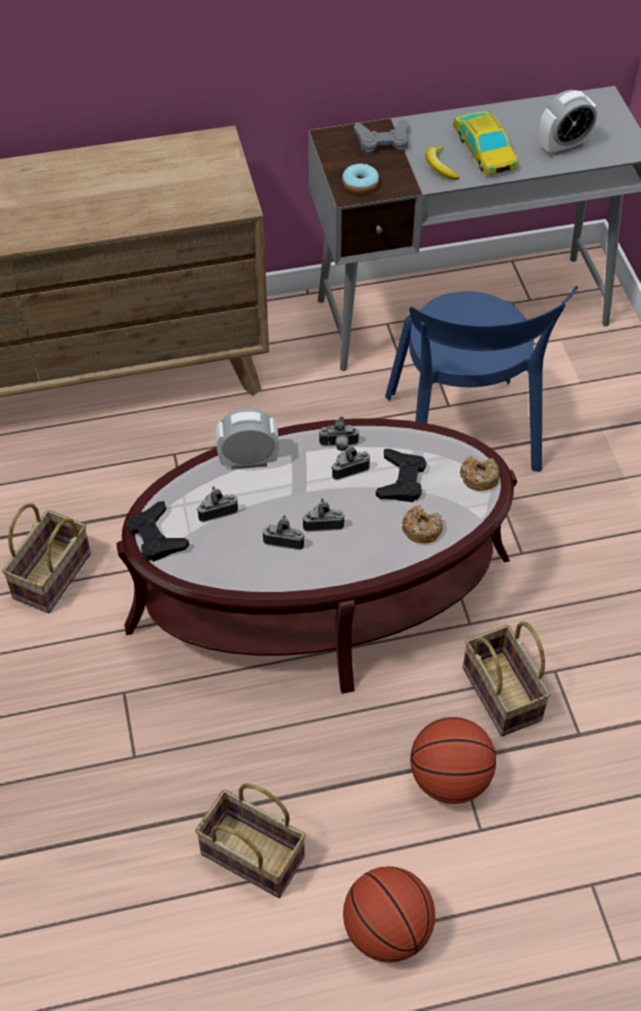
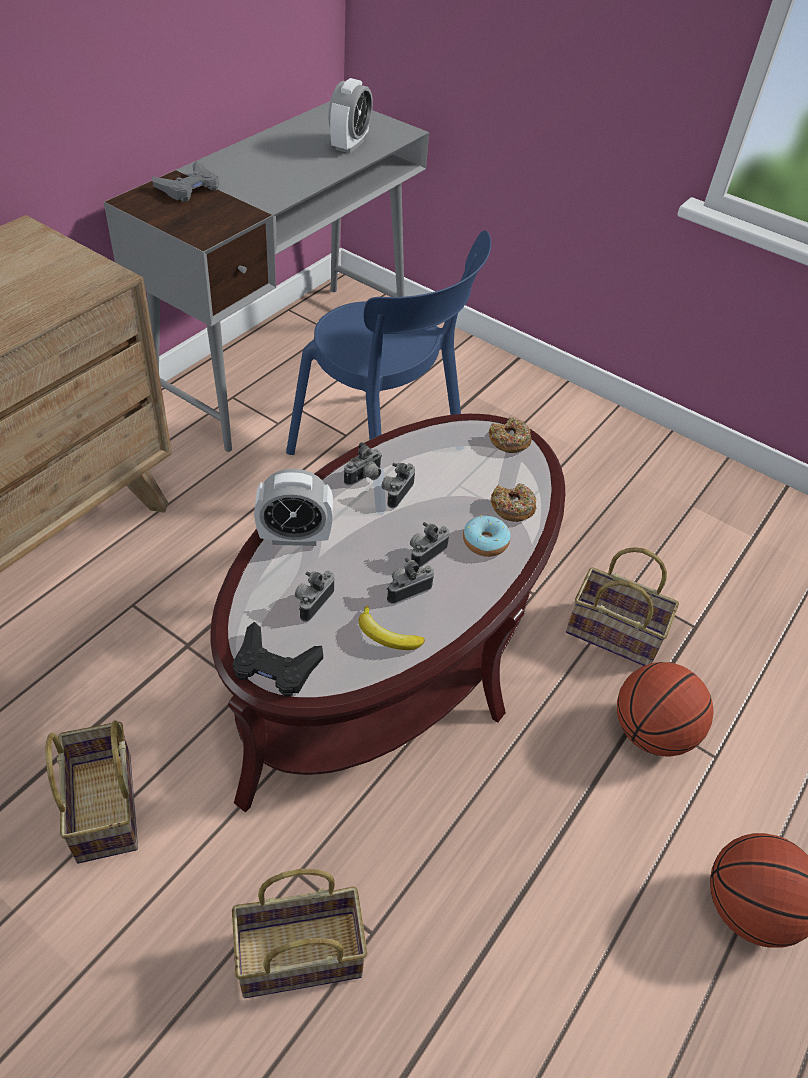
camera: 45 degrees left, 5 degrees down
basket [195,783,306,898] -> basket moved to [232,869,367,998]
alarm clock [216,408,279,469] -> alarm clock turned 135 degrees counterclockwise [254,469,333,546]
donut [342,164,379,194] -> donut moved to [463,516,510,557]
black game controller [376,449,426,502] -> none
banana [425,146,459,180] -> banana moved to [359,605,425,650]
toy car [453,111,519,176] -> none

